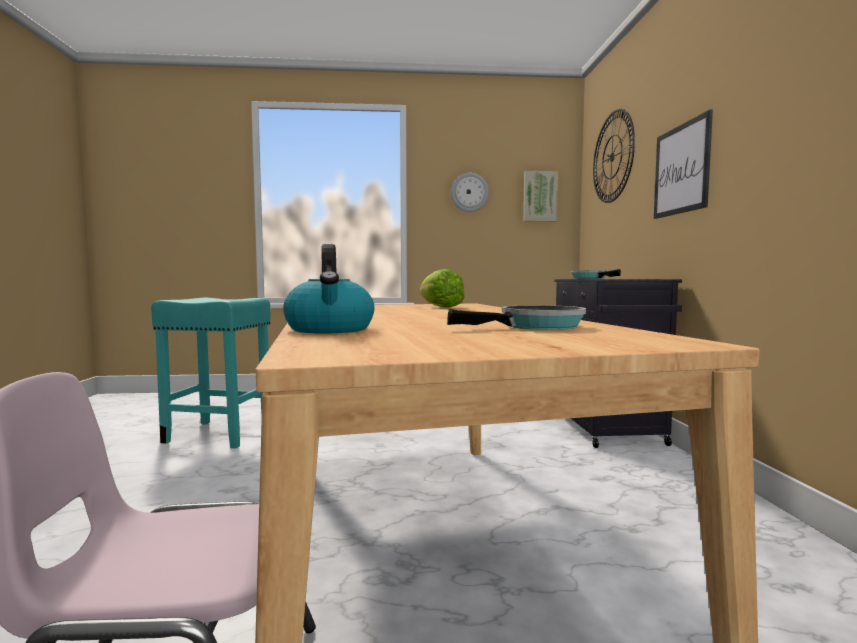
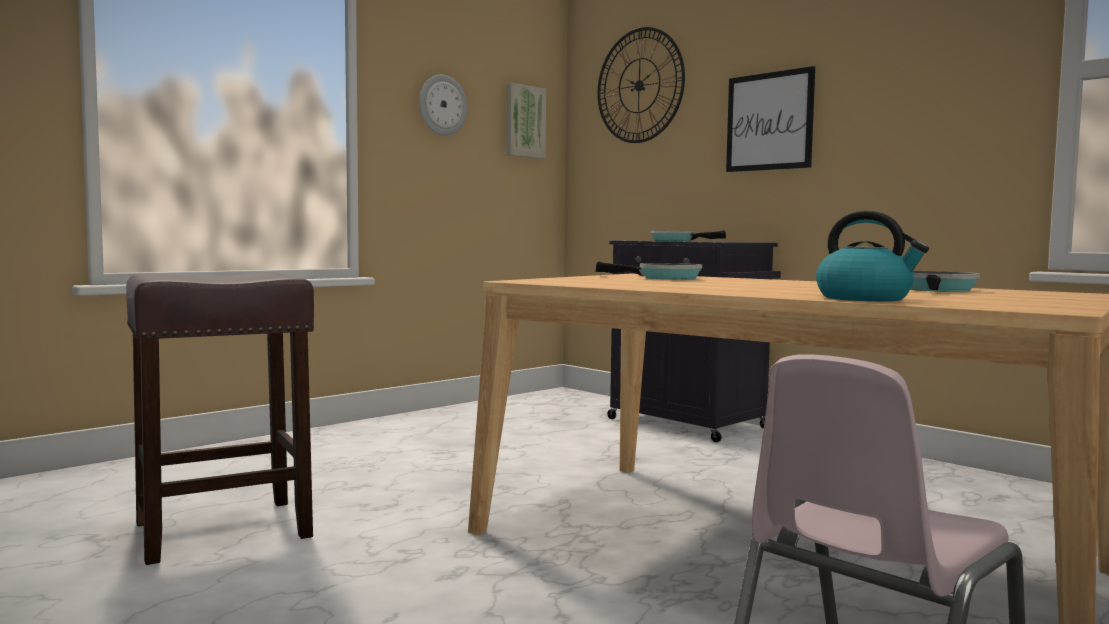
camera: 40 degrees left, 0 degrees up
turquoise stool [151,298,270,448] -> brown stool [126,272,314,565]
lettuce [419,269,465,308] -> frying pan [596,261,702,280]

